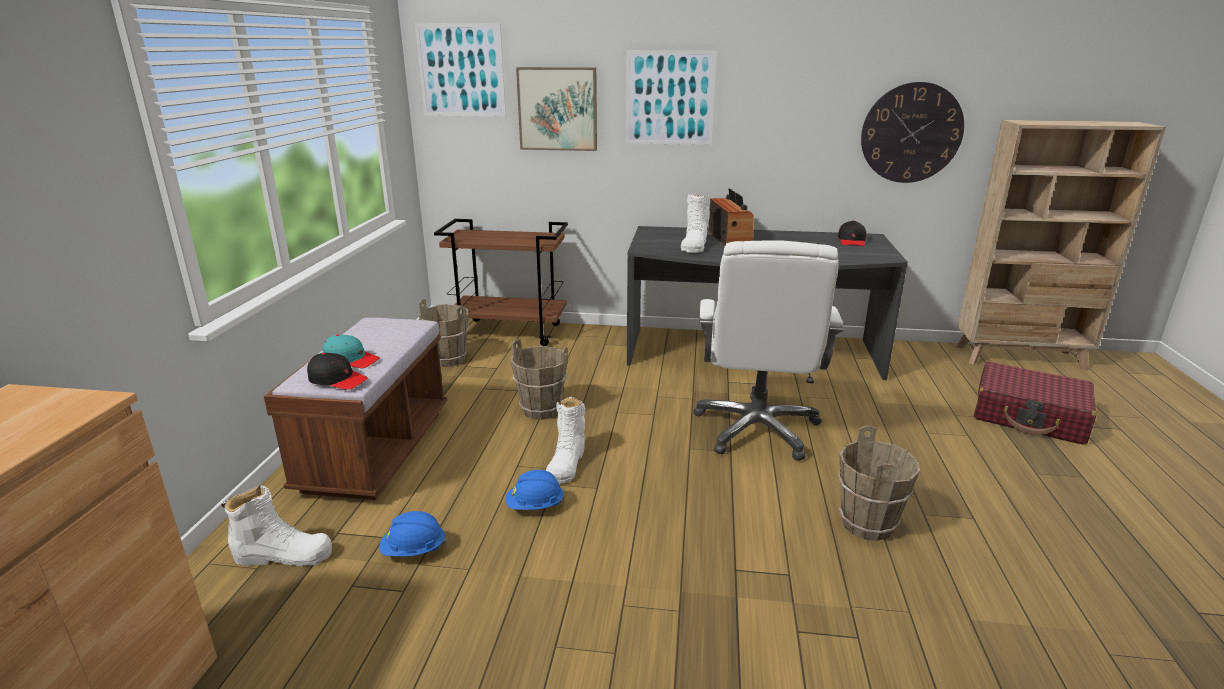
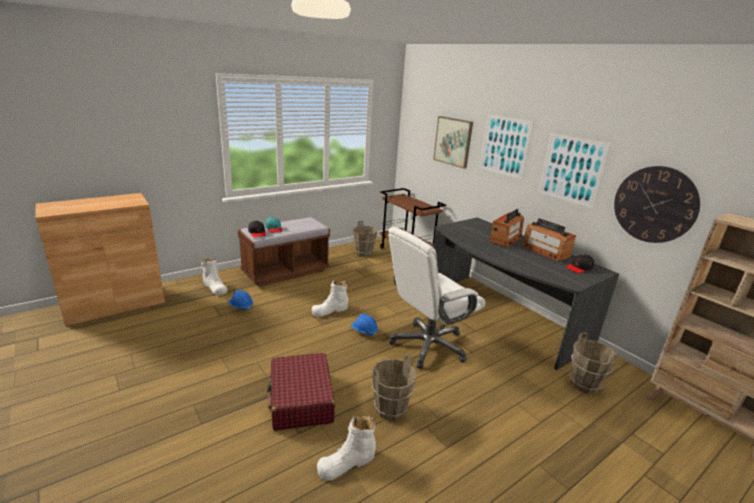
camera: 45 degrees right, 0 degrees up
picture [415,23,506,117] -> picture moved to [538,133,611,209]
blue hard hat [506,470,565,510] -> blue hard hat moved to [351,314,378,336]
brown bucket [510,339,568,420] -> brown bucket moved to [570,332,619,394]
white boot [681,194,710,253] -> white boot moved to [317,416,376,481]
red suitcase [974,361,1097,445] -> red suitcase moved to [267,353,335,431]
none -> radio [522,218,576,261]

